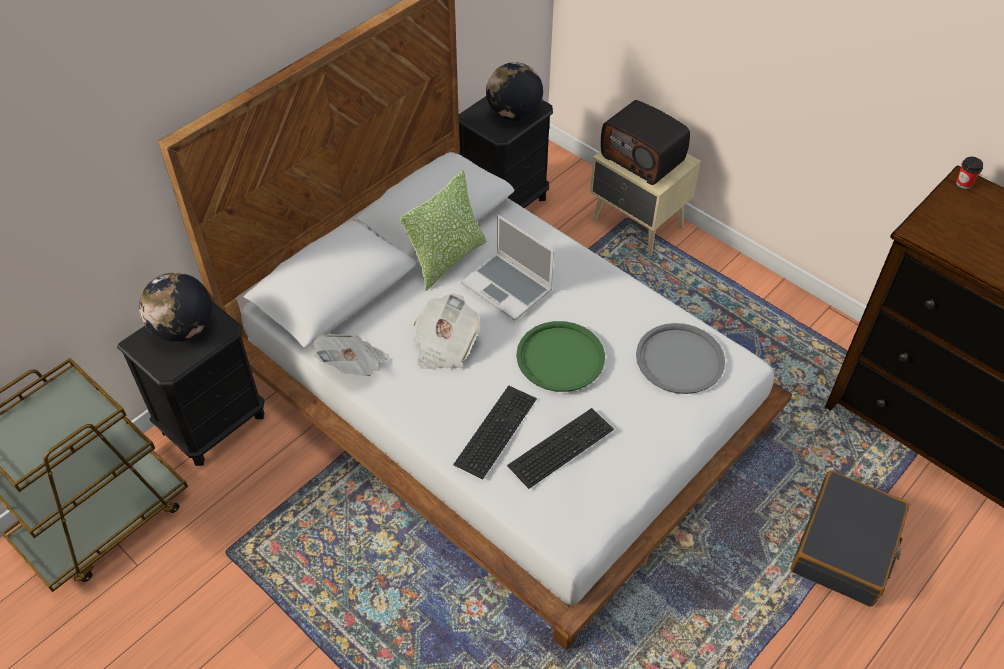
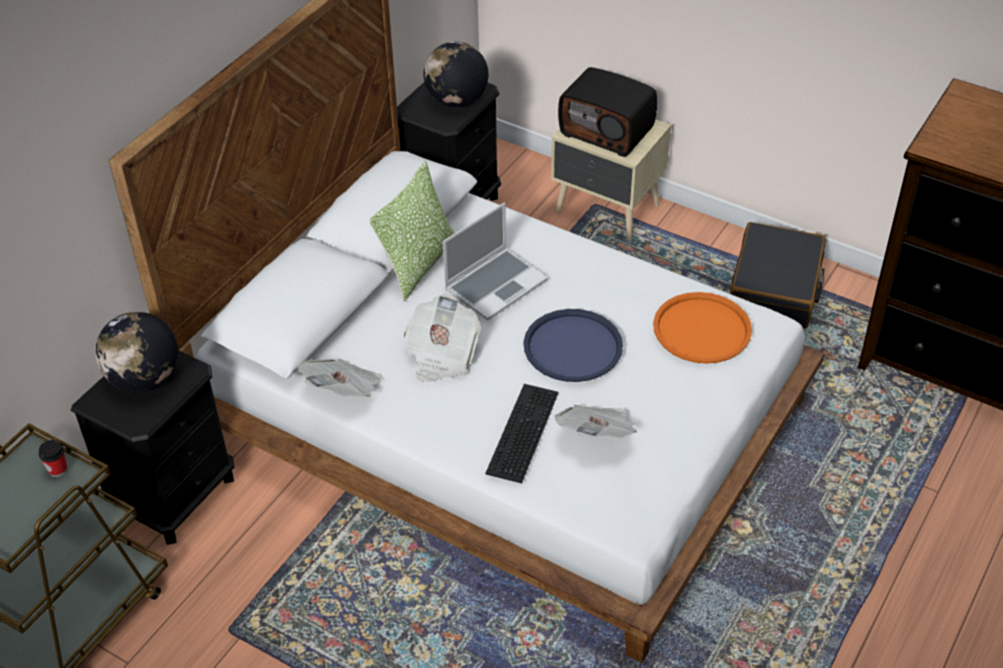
camera: 10 degrees left, 5 degrees down
laptop [461,215,554,321] -> laptop turned 75 degrees counterclockwise [443,202,548,320]
keyboard [507,408,614,489] -> newspaper [555,405,636,438]
green tray [516,321,605,392] -> blue tray [523,309,623,382]
grey tray [636,323,725,394] -> orange tray [653,292,752,364]
black suitcase [791,470,910,607] -> black suitcase moved to [730,222,826,329]
cup [956,157,983,189] -> cup moved to [38,440,68,477]

